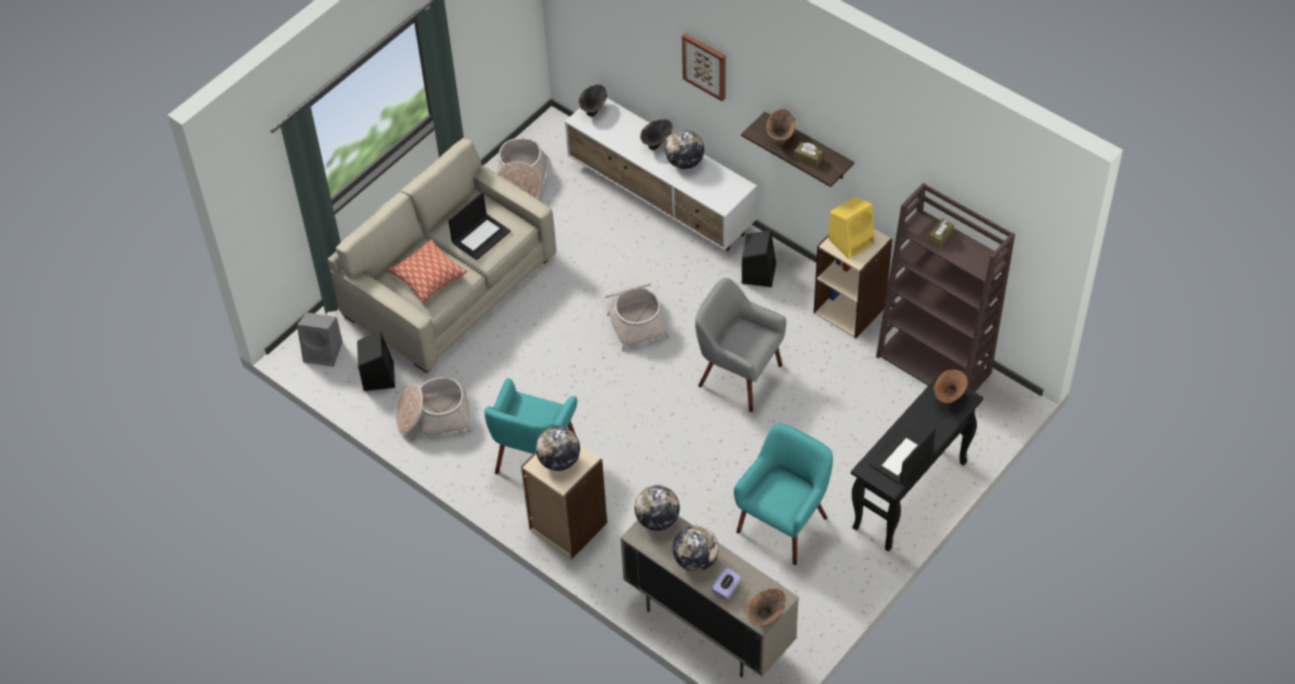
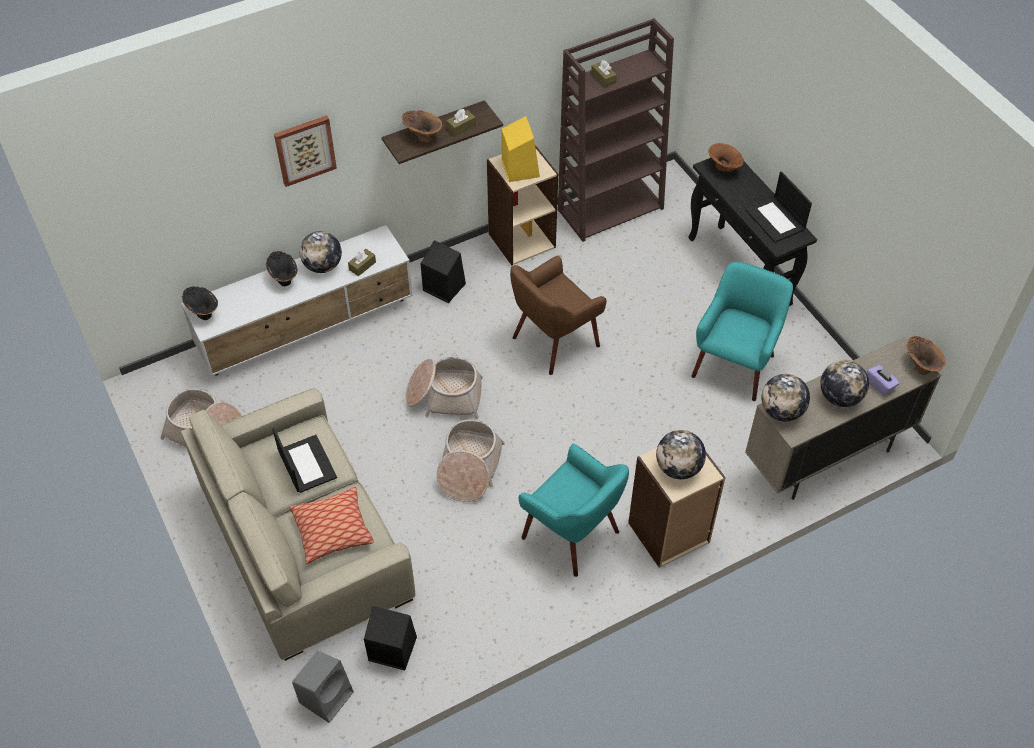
camera: 70 degrees left, 0 degrees up
basket [396,377,472,440] -> basket moved to [437,419,505,502]
grey armchair [695,278,786,412] -> brown armchair [510,256,606,375]
turquoise armchair [734,424,833,565] -> turquoise armchair turned 60 degrees clockwise [691,262,793,401]
none -> brown tissue box [348,249,376,276]

